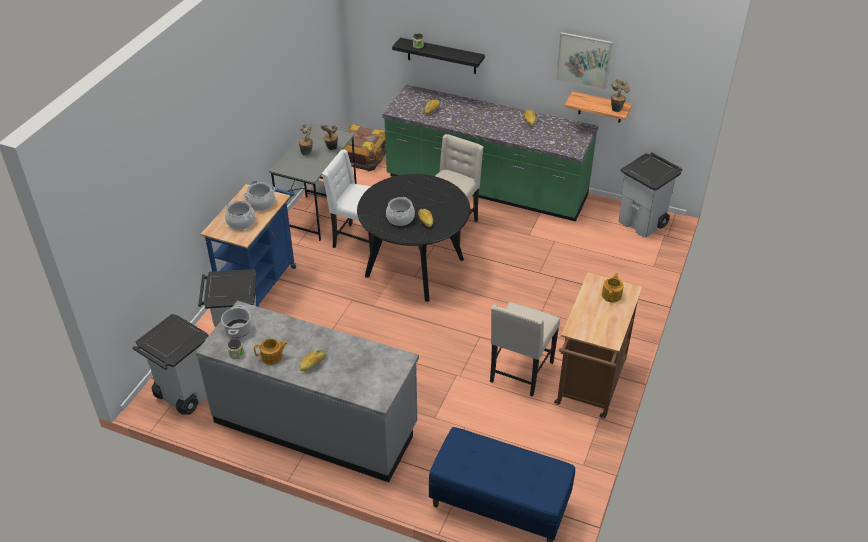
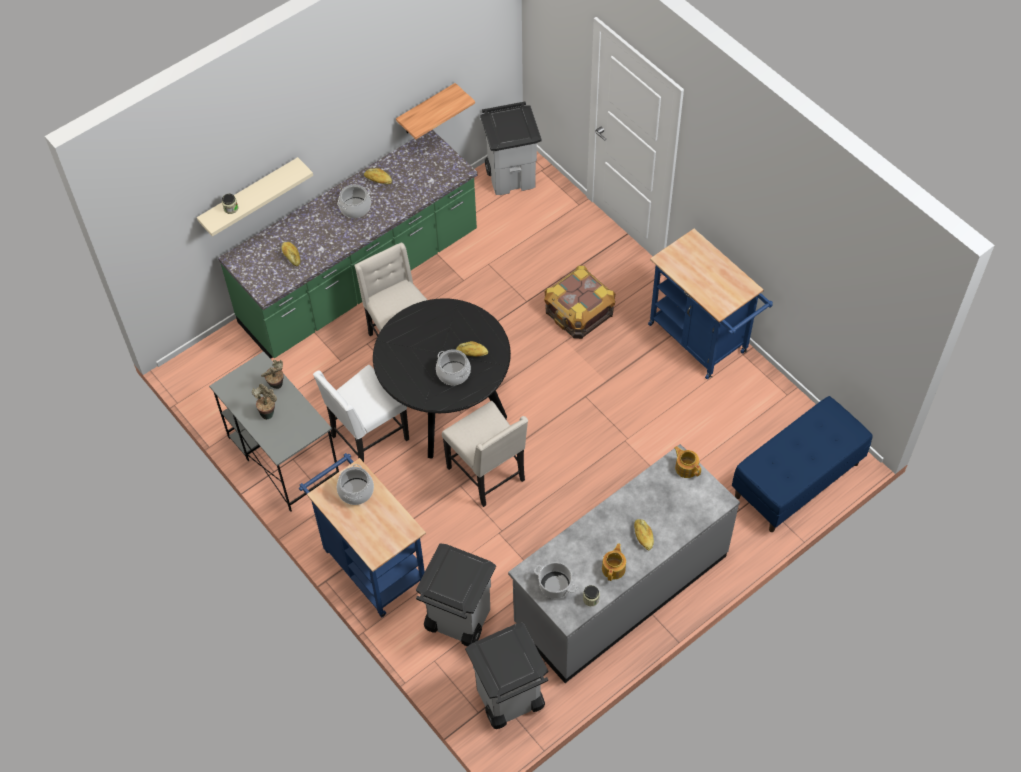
camera: 60 degrees left, 15 degrees up
cooking pot [225,201,255,230] -> cooking pot moved to [337,184,371,218]
crate [344,124,386,171] -> crate moved to [544,266,615,339]
black shelf [392,38,485,74] -> beige shelf [197,157,313,237]
beige chair [490,302,560,397] -> beige chair moved to [442,401,528,507]
brown cart [554,273,642,419] -> blue cart [648,229,773,379]
picture [556,32,613,90] -> none
teapot [602,273,624,302] -> teapot moved to [674,446,701,478]
potted plant [611,79,631,112] -> none

